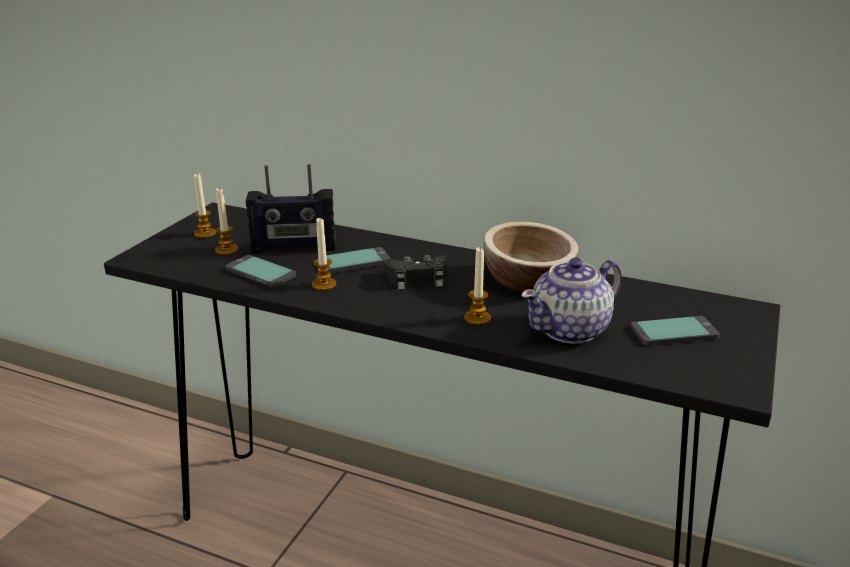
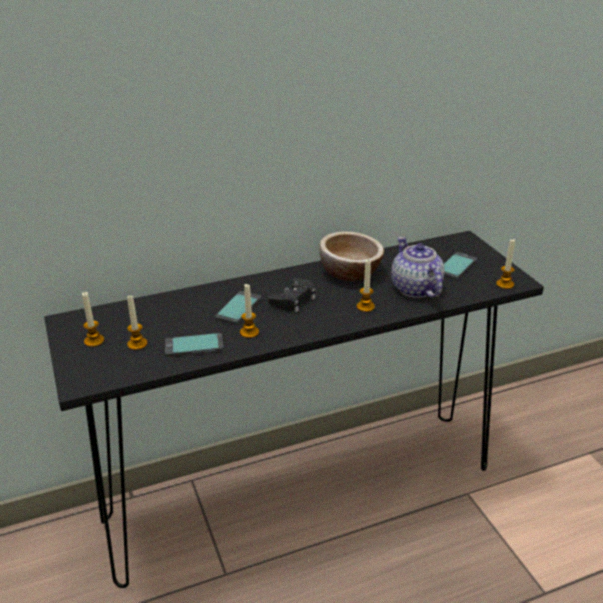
camera: 45 degrees left, 5 degrees up
radio [246,164,336,254] -> none
teapot [521,258,622,344] -> teapot turned 150 degrees clockwise [391,237,444,298]
none -> candle [496,239,515,289]

